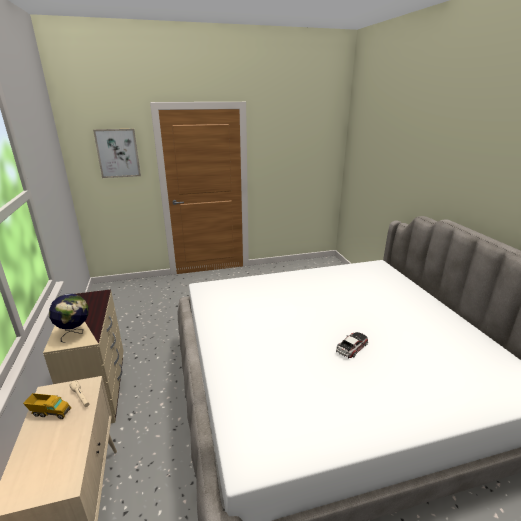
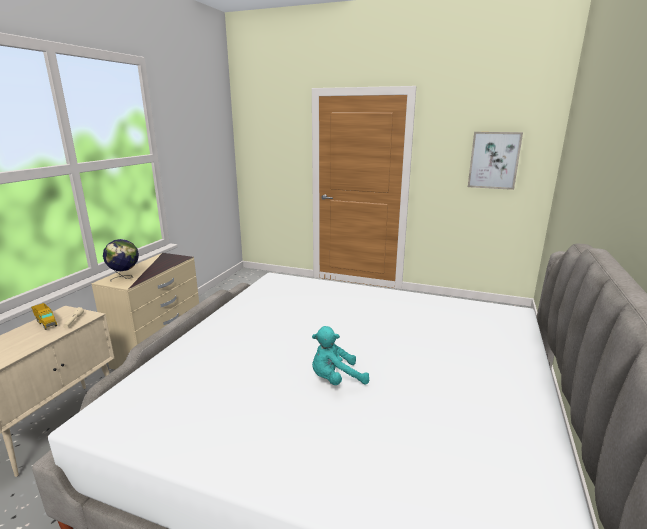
camera: 35 degrees right, 5 degrees down
picture [93,129,141,178] -> picture moved to [468,132,523,190]
toy car [336,332,368,358] -> turquoise plush toy [312,326,369,385]

